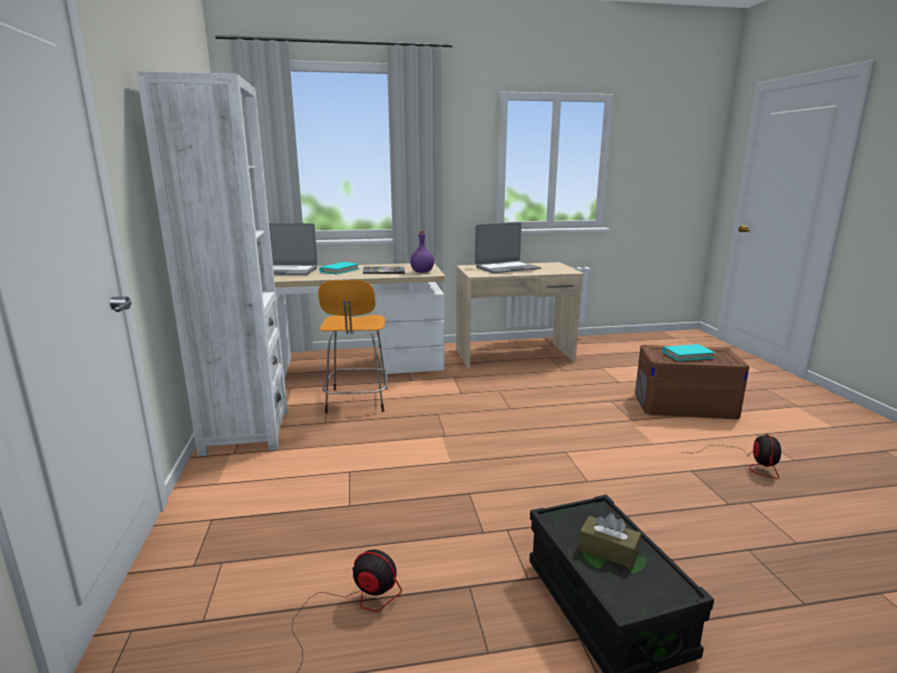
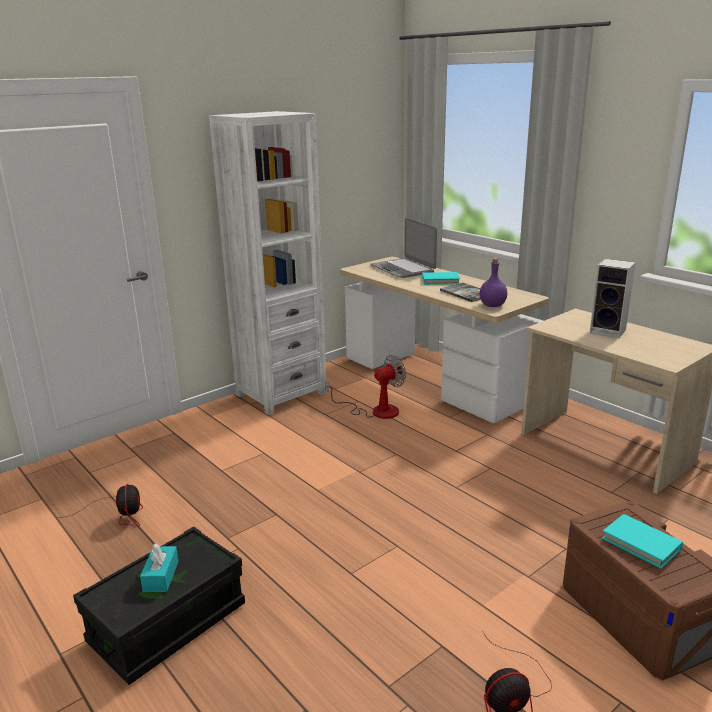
camera: 60 degrees right, 5 degrees up
orange stool [318,280,387,413] -> fan [325,355,406,419]
laptop [475,222,541,273] -> speaker [590,259,636,338]
brown tissue box [579,513,641,569] -> turquoise tissue box [140,544,179,592]

